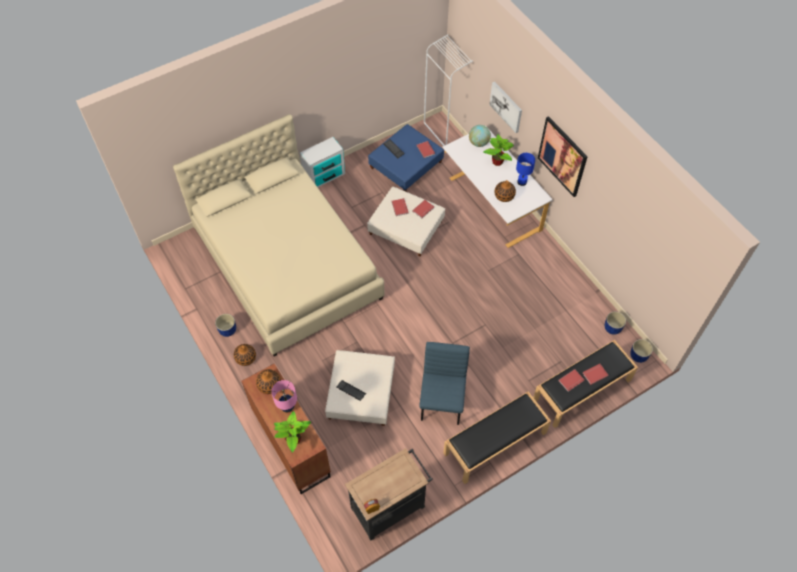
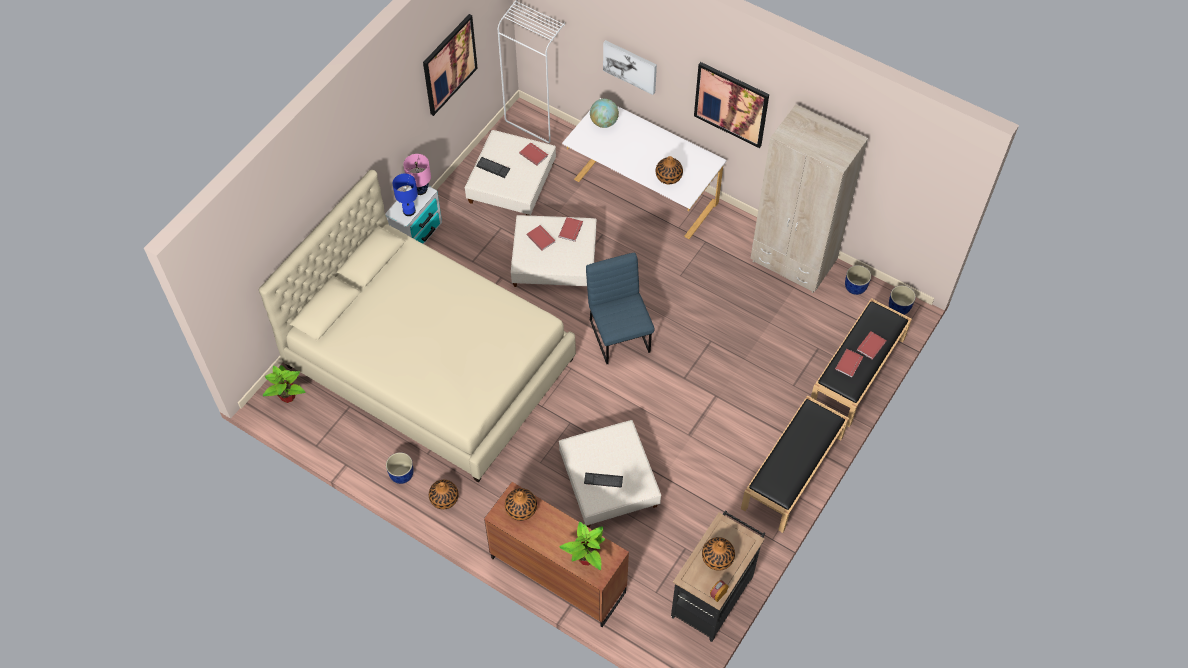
camera: 25 degrees left, 0 degrees up
pink table lamp [271,380,297,413] -> pink table lamp moved to [403,154,431,195]
blue ottoman [368,124,444,191] -> beige ottoman [465,130,556,216]
blue chair [419,342,470,425] -> blue chair moved to [586,253,654,364]
potted plant [483,134,514,166] -> potted plant moved to [263,365,305,403]
blue table lamp [516,153,535,186] -> blue table lamp moved to [393,173,418,216]
none -> picture [423,14,478,116]
none -> vase [702,537,735,571]
none -> beige wardrobe [751,104,868,293]

